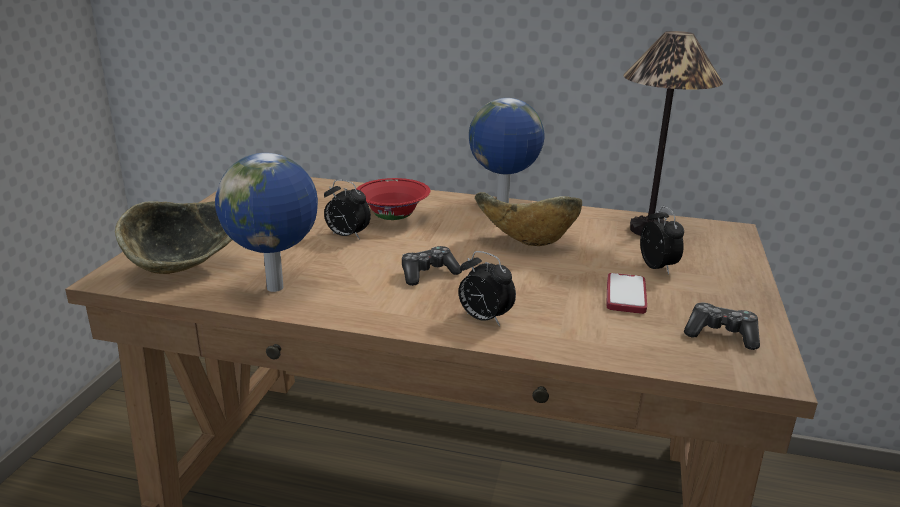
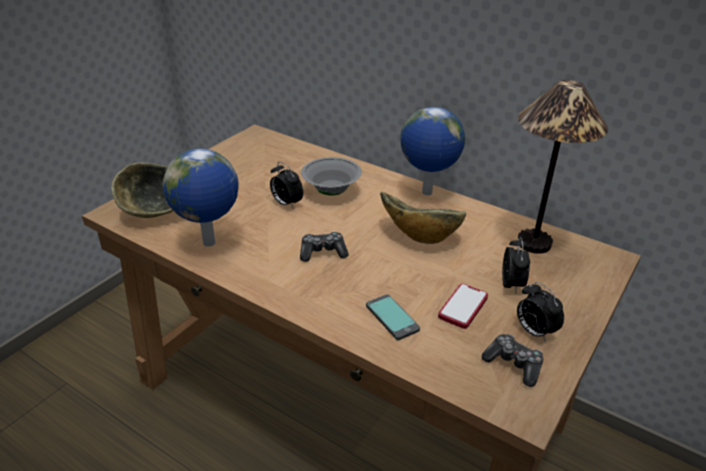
camera: 20 degrees right, 10 degrees up
red bowl [356,178,430,220] -> grey bowl [301,157,362,196]
alarm clock [459,251,516,326] -> alarm clock moved to [517,282,564,341]
none -> phone [366,294,420,340]

